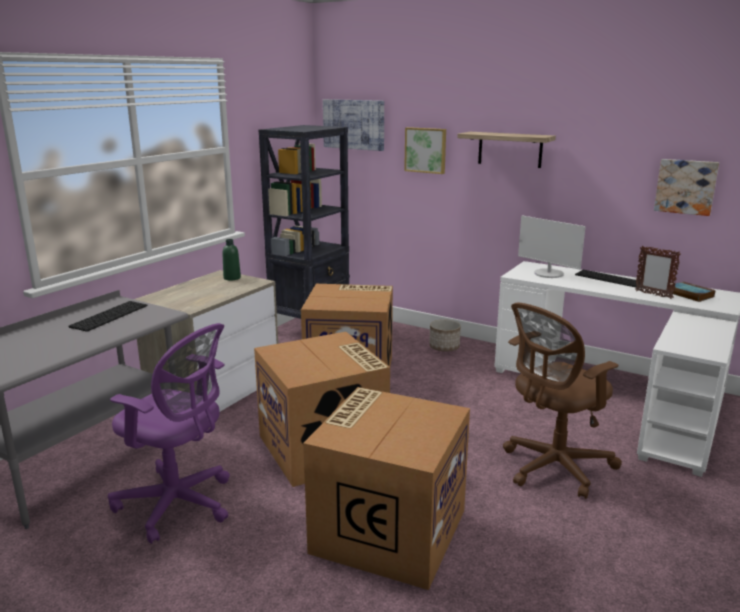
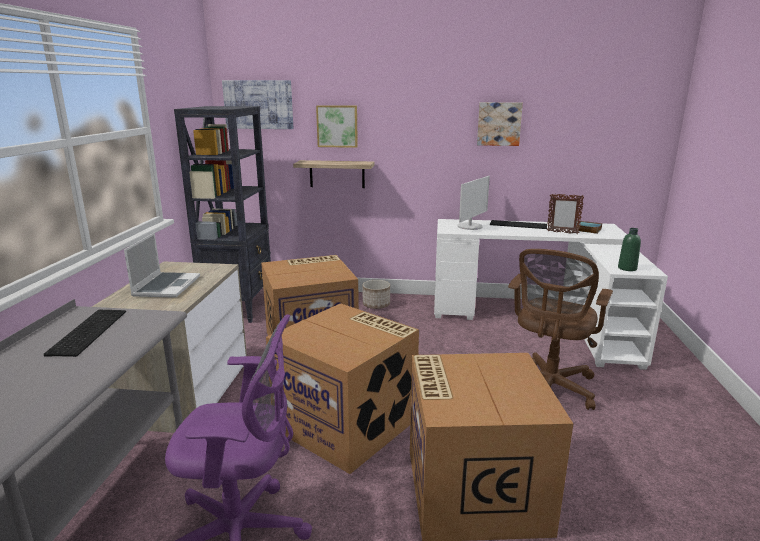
camera: 25 degrees left, 0 degrees up
green bottle [222,239,241,281] -> green bottle moved to [618,228,641,271]
shelf [457,132,556,168] -> shelf moved to [293,160,374,188]
monitor [518,215,586,278] -> monitor turned 75 degrees counterclockwise [458,176,490,230]
picture [654,159,719,216] -> picture moved to [477,102,523,146]
none -> laptop [124,233,200,298]

